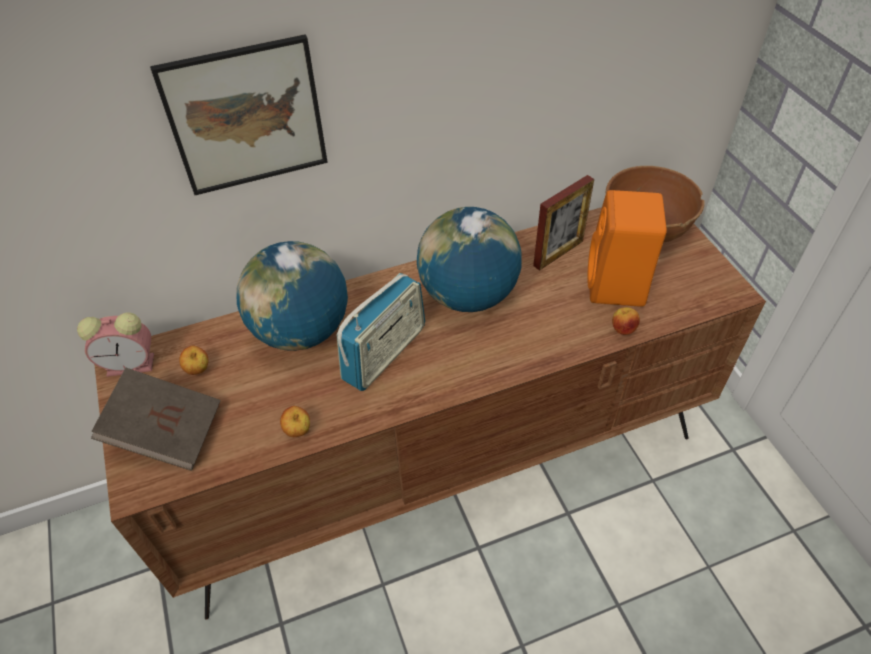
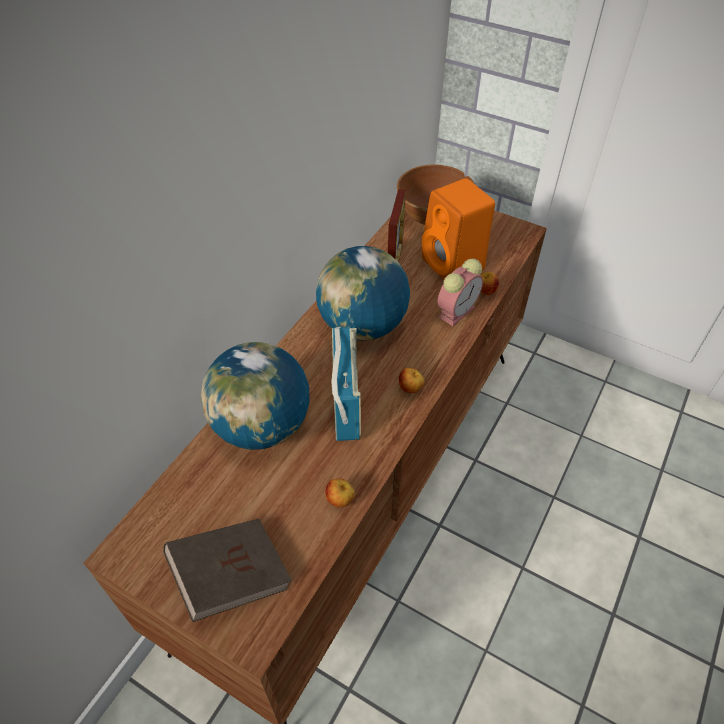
camera: 40 degrees left, 0 degrees up
alarm clock [77,312,154,377] -> alarm clock moved to [438,259,483,326]
picture [150,34,327,195] -> none
apple [179,346,208,375] -> apple moved to [399,368,424,393]

